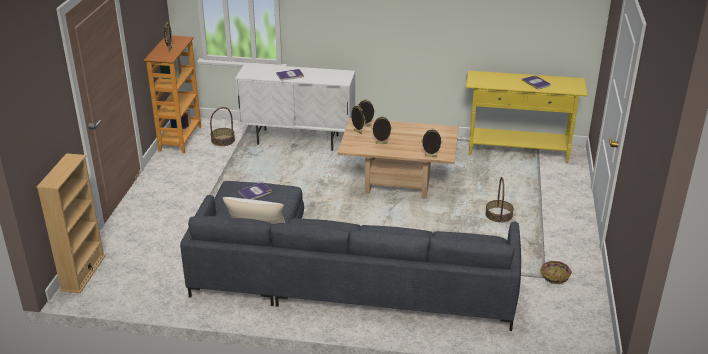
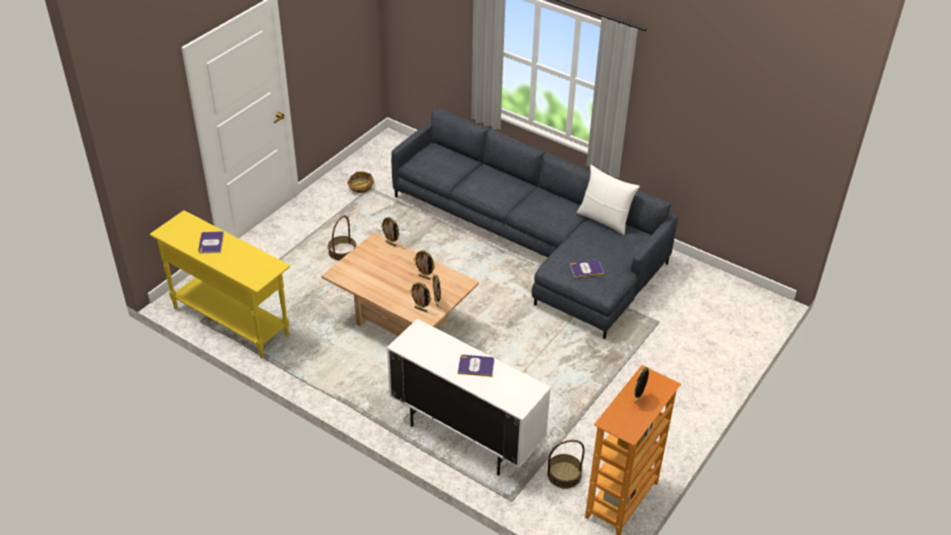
camera: 155 degrees left, 10 degrees up
beige bookcase [36,153,106,293] -> none

